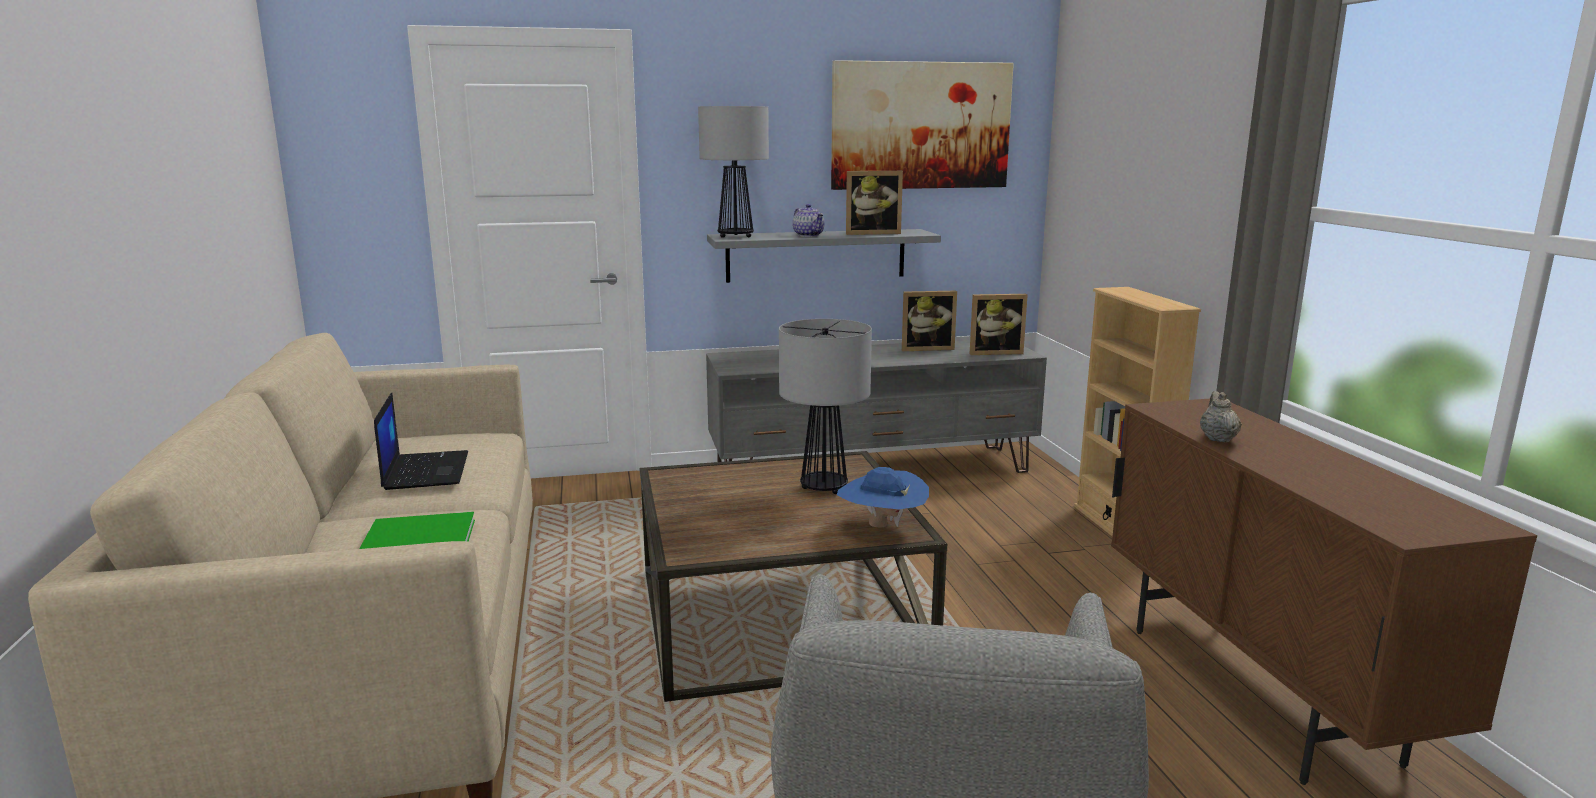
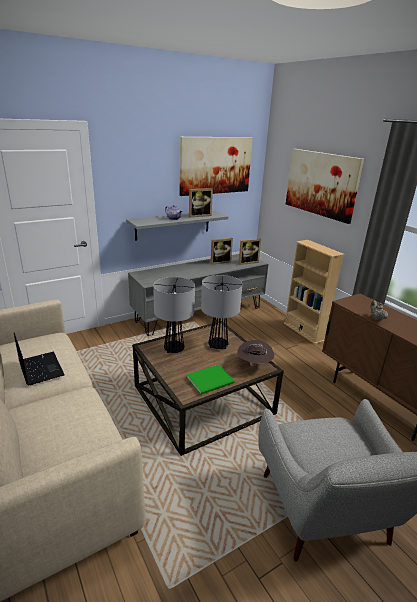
camera: 20 degrees left, 10 degrees up
green book [359,512,475,549] -> green book moved to [187,364,235,395]
table lamp [698,106,769,238] -> table lamp moved to [153,277,195,353]
blue hat [837,467,929,528] -> brown hat [237,340,274,367]
none -> picture [286,149,364,224]

